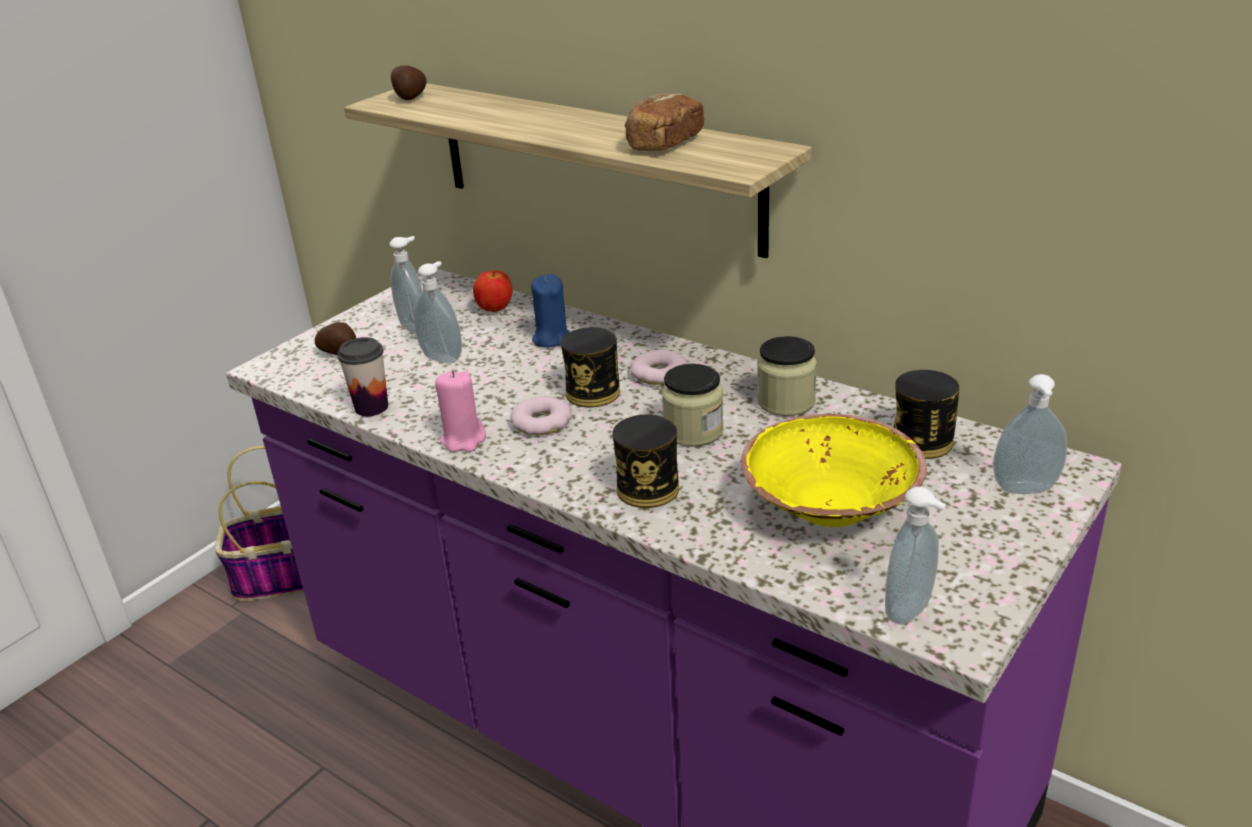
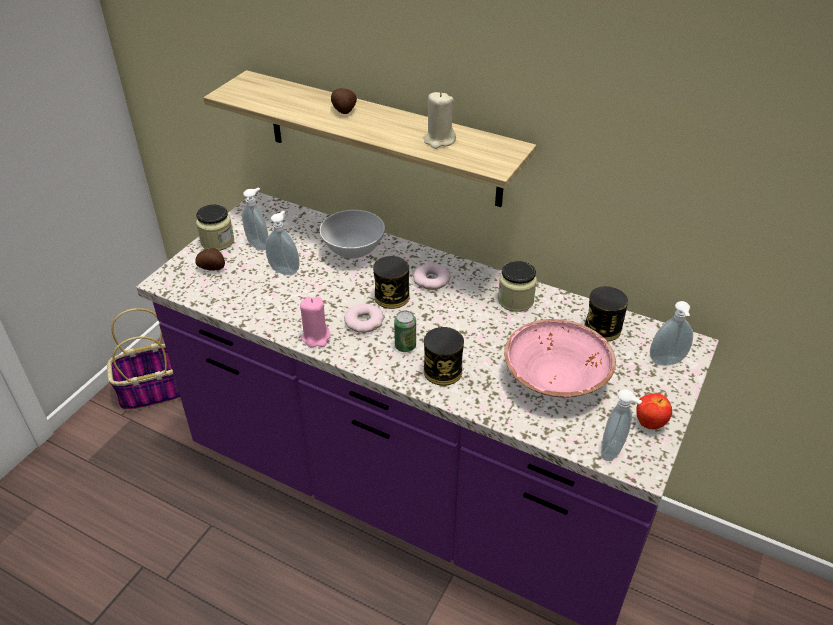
camera: 10 degrees left, 10 degrees up
cup [337,337,388,416] -> none
potato [391,65,427,100] -> potato moved to [331,88,357,114]
apple [473,271,513,312] -> apple moved to [636,393,672,429]
blue candle [531,274,570,348] -> white bowl [319,210,385,259]
bread [624,94,704,151] -> beige candle [424,92,456,149]
jar [662,364,724,447] -> jar moved to [196,204,234,251]
yellow bowl [741,414,927,527] -> pink bowl [504,319,616,398]
none -> can [394,311,416,352]

